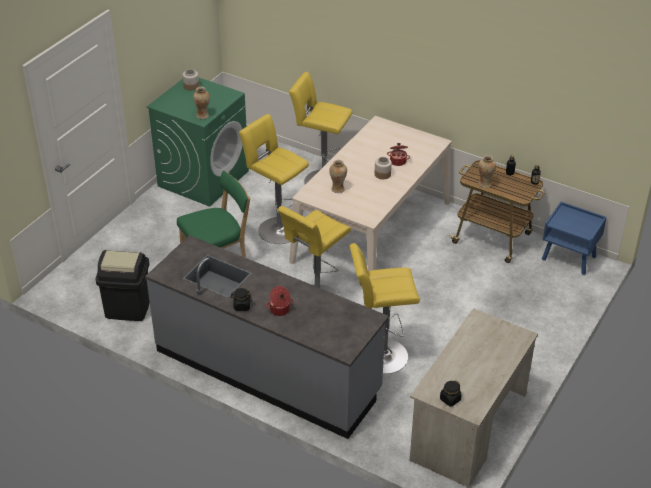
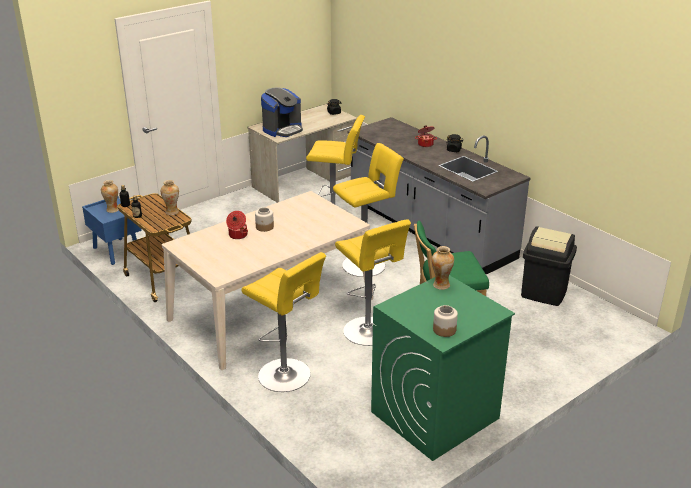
camera: 160 degrees left, 10 degrees down
vase [329,160,347,193] -> vase moved to [101,180,119,213]
none -> coffee machine [261,87,303,137]

